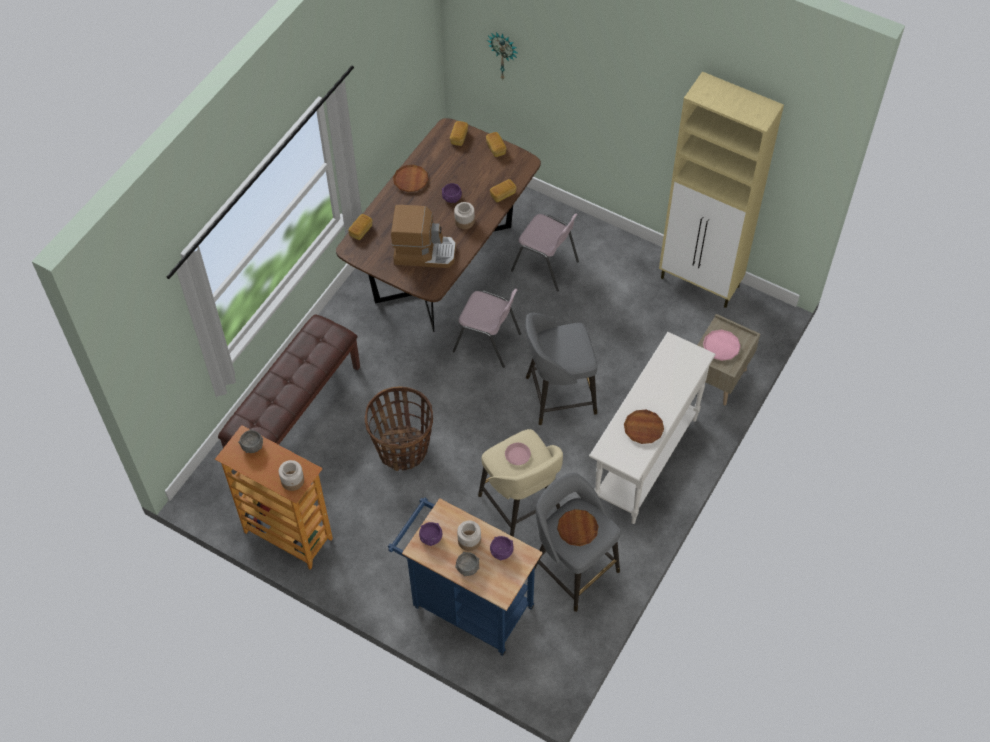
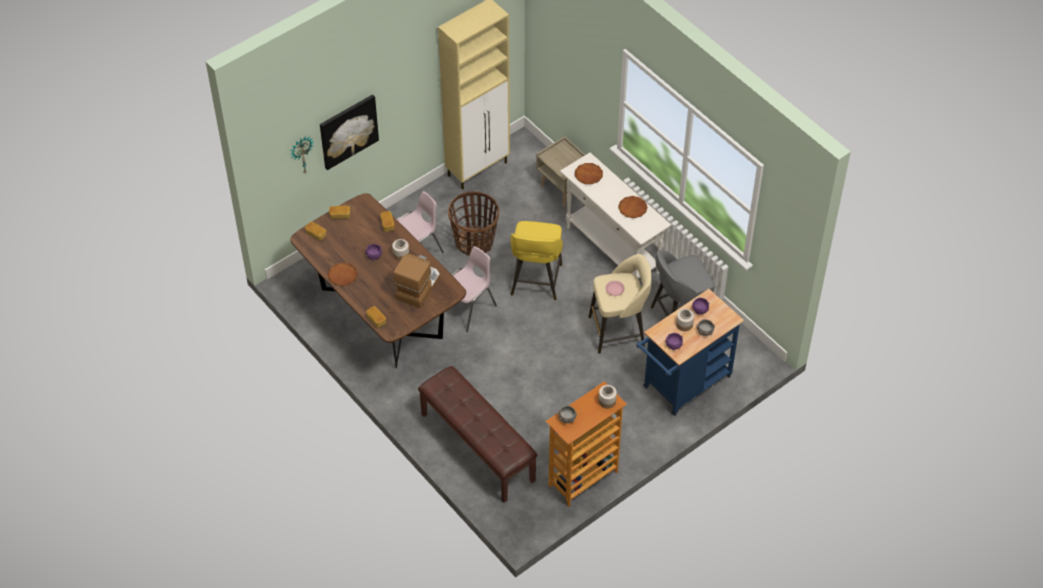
camera: 70 degrees left, 5 degrees down
basket [365,387,433,471] -> basket moved to [448,191,499,256]
grey stool [525,313,597,425] -> yellow stool [511,221,563,300]
brown plate [557,509,598,546] -> brown plate moved to [575,163,603,184]
pink plate [703,330,741,361] -> none
none -> picture [320,94,379,170]

